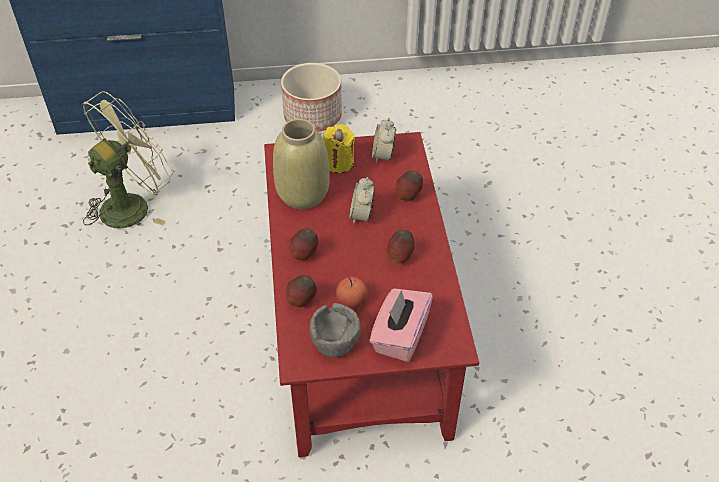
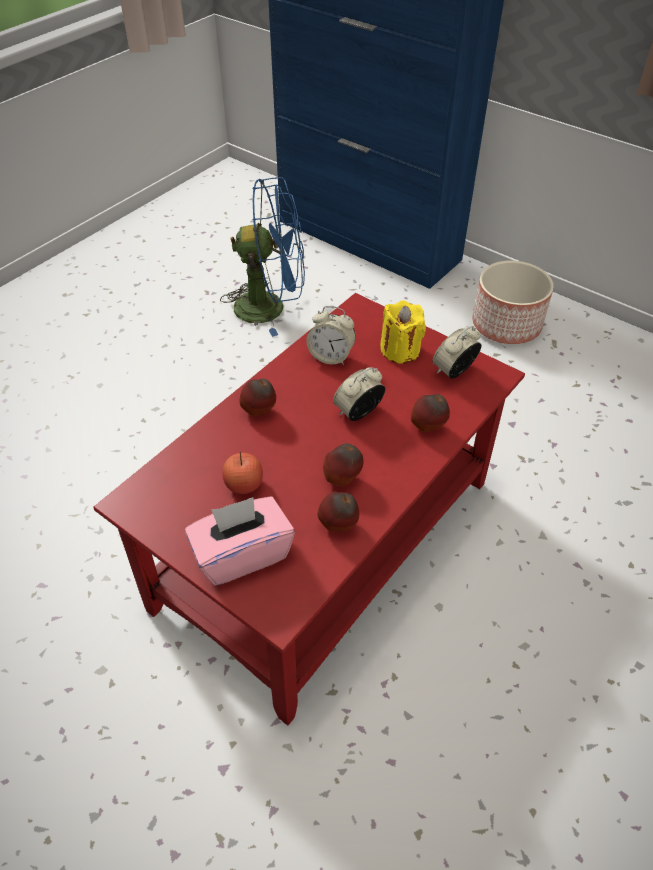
camera: 45 degrees right, 0 degrees up
green fan [82,91,173,228] -> blue fan [220,177,305,337]
beige vase [273,119,330,209] -> alarm clock [306,306,356,365]
apple [286,275,317,307] -> apple moved to [317,491,359,532]
grey bowl [310,303,361,357] -> none

